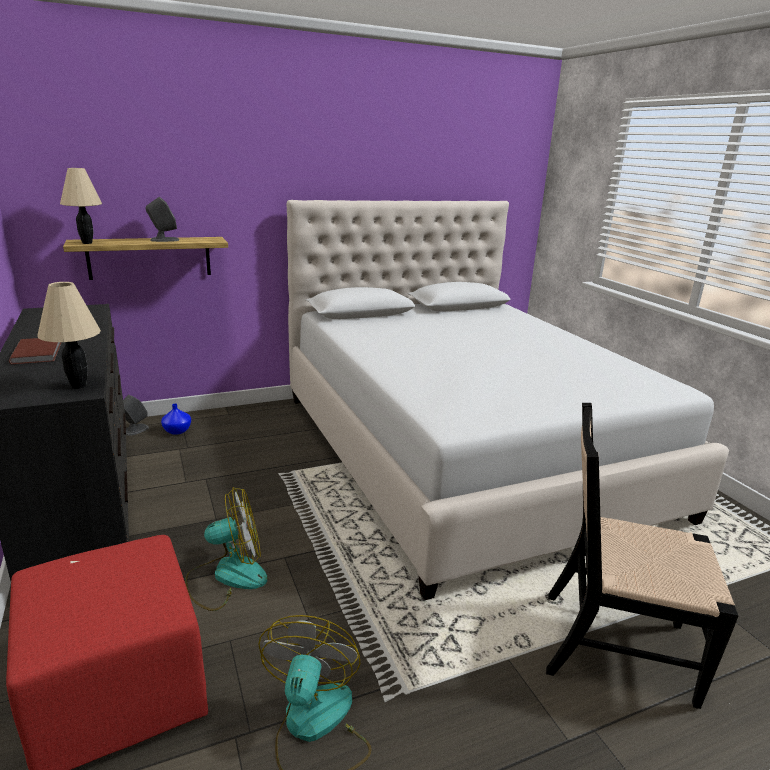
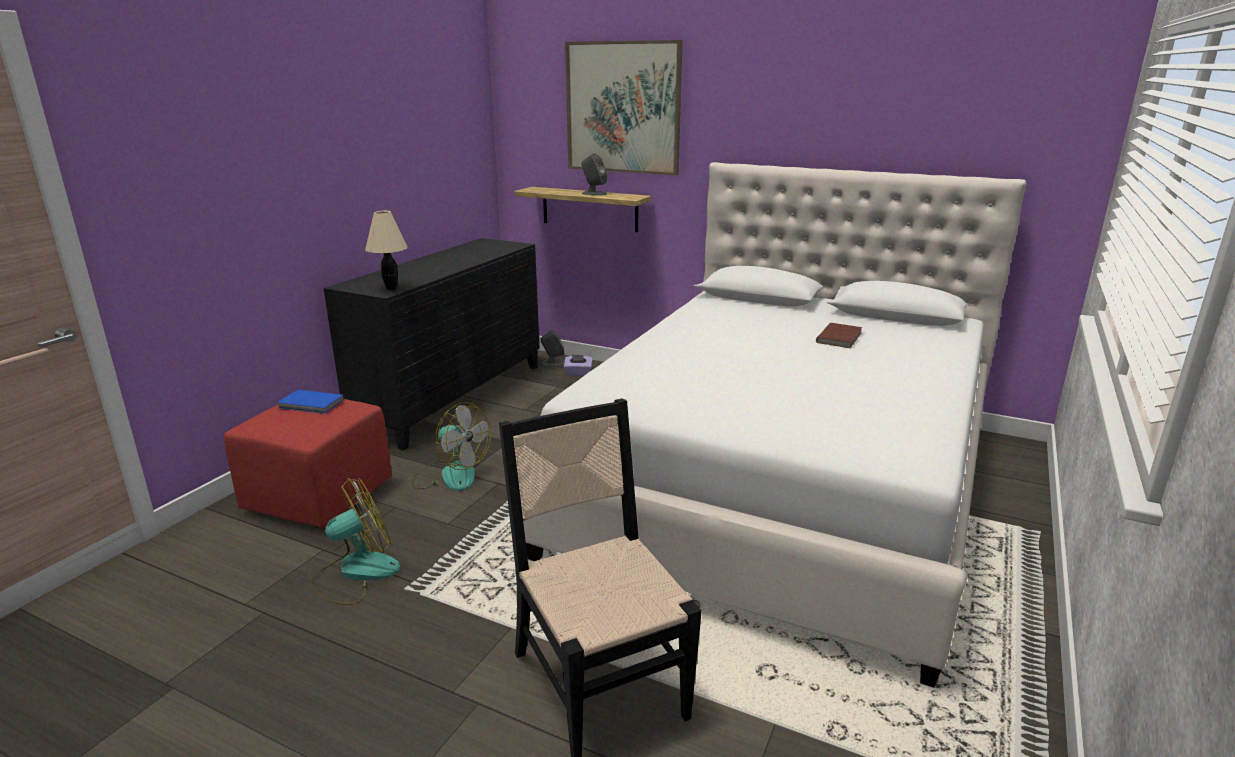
camera: 50 degrees right, 0 degrees up
brown book [9,338,61,364] -> brown book moved to [816,323,862,348]
beige table lamp [60,168,102,244] -> none
blue vase [161,404,191,435] -> purple tissue box [564,354,593,376]
none -> blue book [277,390,345,414]
none -> picture [565,40,683,175]

